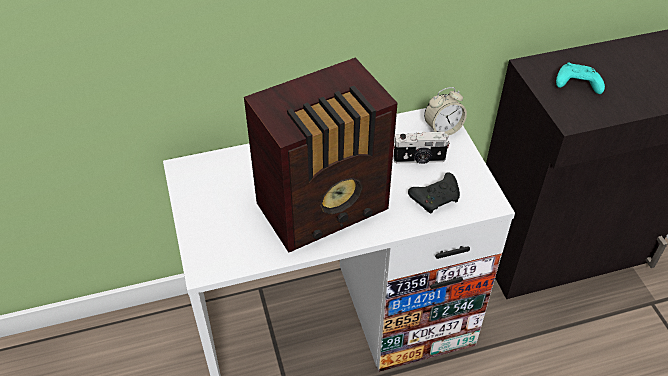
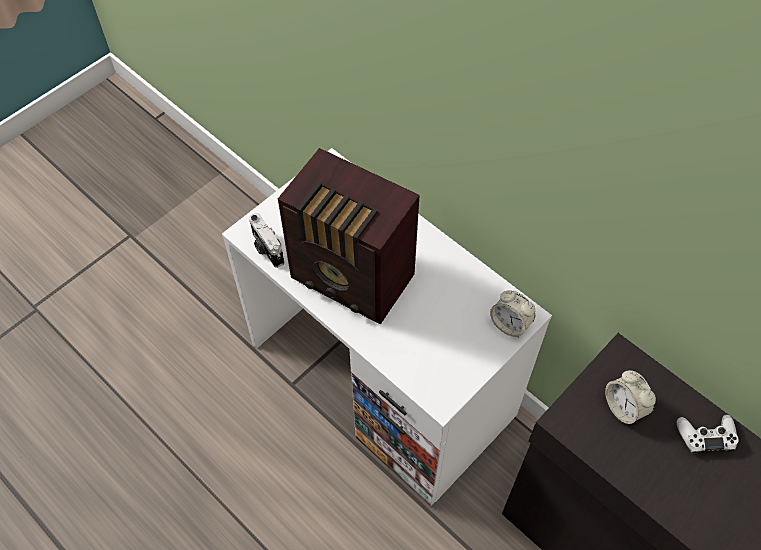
camera: 60 degrees right, 10 degrees up
camera [393,131,450,164] -> camera moved to [249,213,284,268]
black game controller [408,173,460,213] -> none
turquoise game controller [556,63,605,94] -> alarm clock [605,370,656,424]
none -> white game controller [677,415,739,454]

